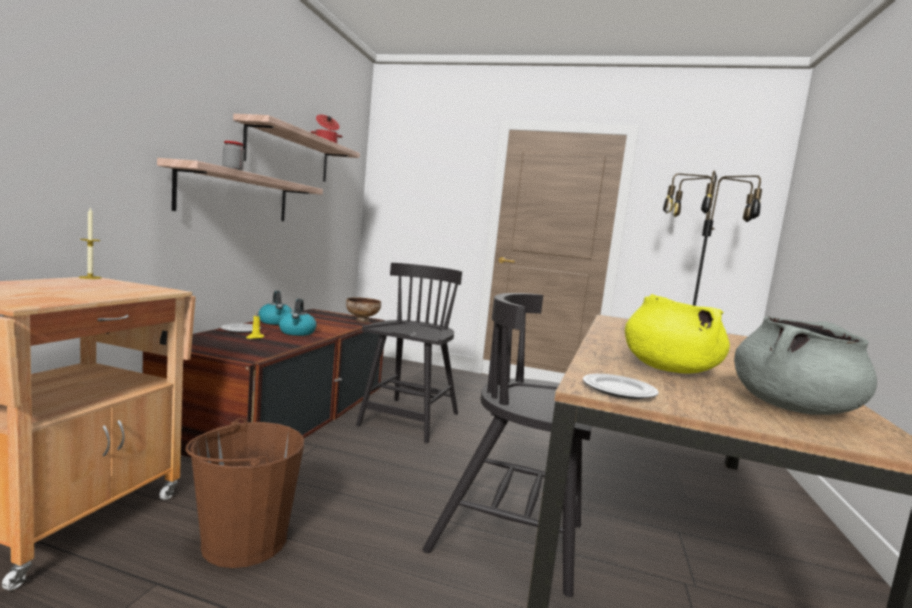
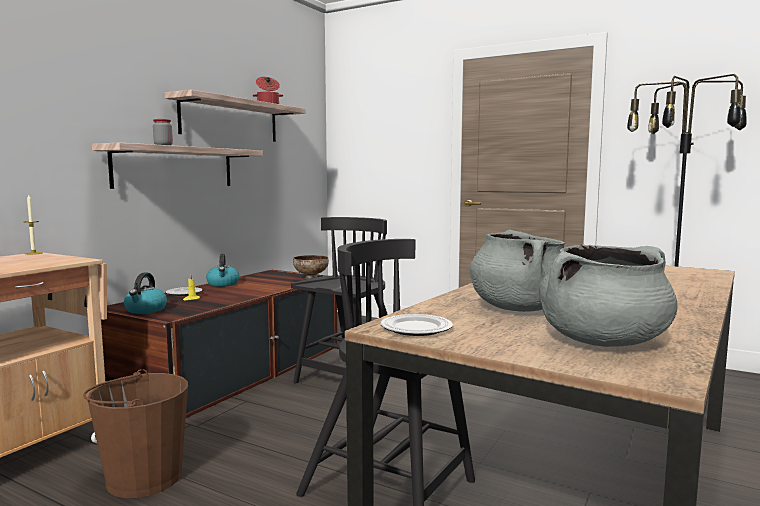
camera: 15 degrees right, 0 degrees up
kettle [279,299,317,336] -> kettle moved to [124,272,167,314]
yellow cooking pot [625,294,730,373] -> grey cooking pot [470,230,565,312]

